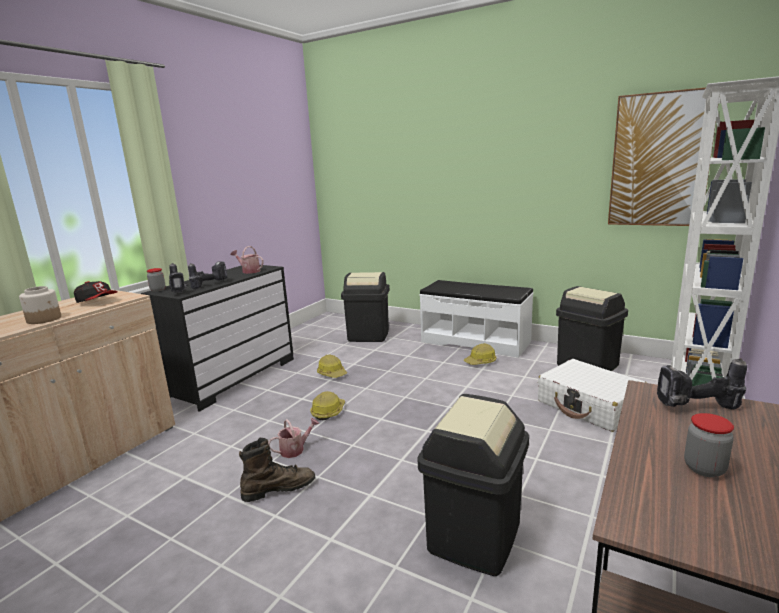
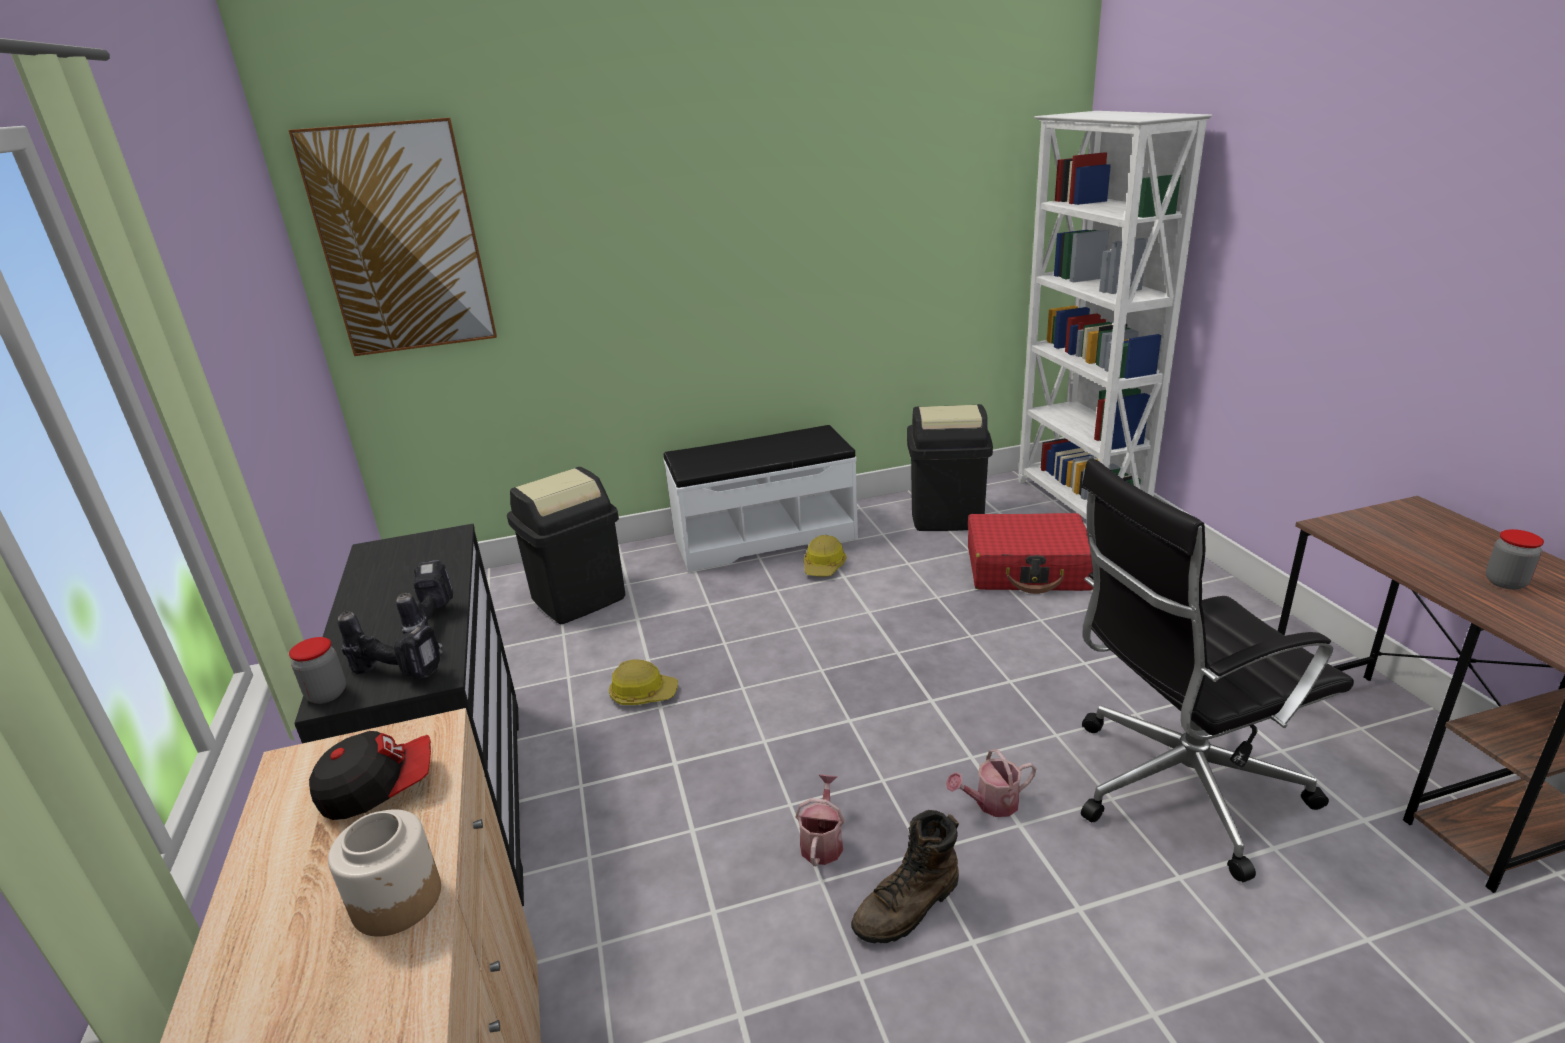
camera: 45 degrees left, 10 degrees up
watering can [231,246,264,274] -> watering can moved to [946,749,1036,817]
brown boot [239,438,315,502] -> brown boot turned 150 degrees counterclockwise [851,810,959,944]
hard hat [310,391,345,420] -> none
black trash can [417,394,529,576] -> black office chair [1081,458,1354,882]
white suitcase [538,359,647,432] -> red suitcase [968,513,1093,594]
picture [608,87,716,226] -> picture moved to [288,118,497,356]
power drill [657,358,747,410] -> none

